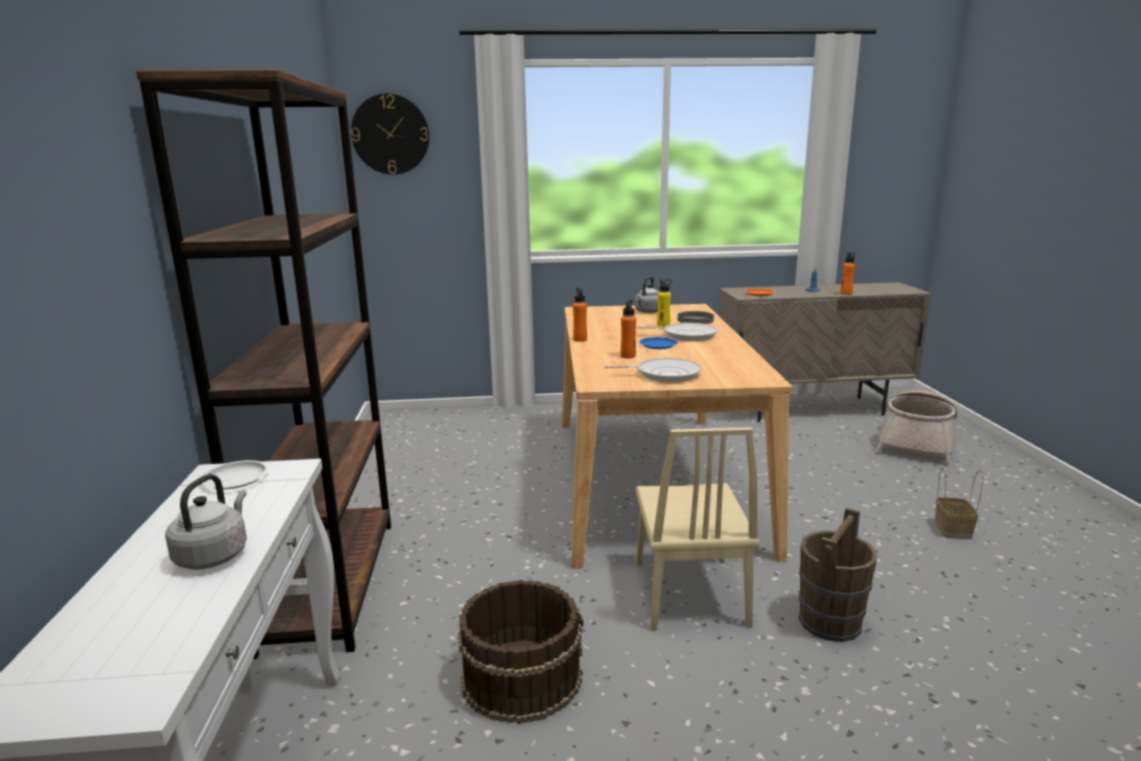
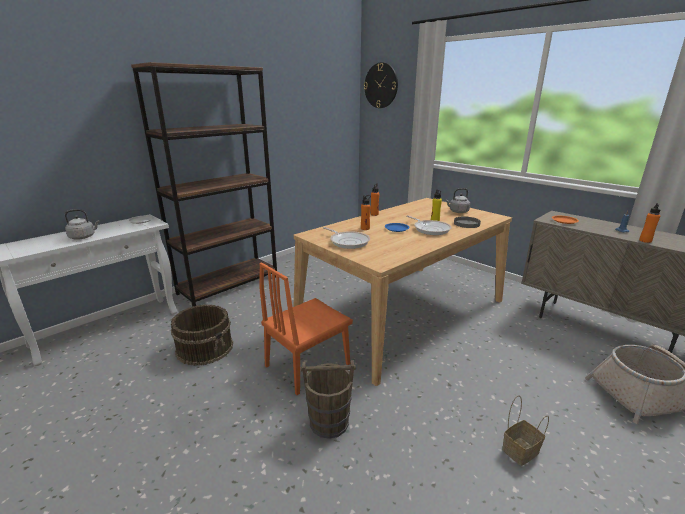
camera: 50 degrees right, 5 degrees up
beige chair [635,427,760,631] -> orange chair [259,262,353,395]

